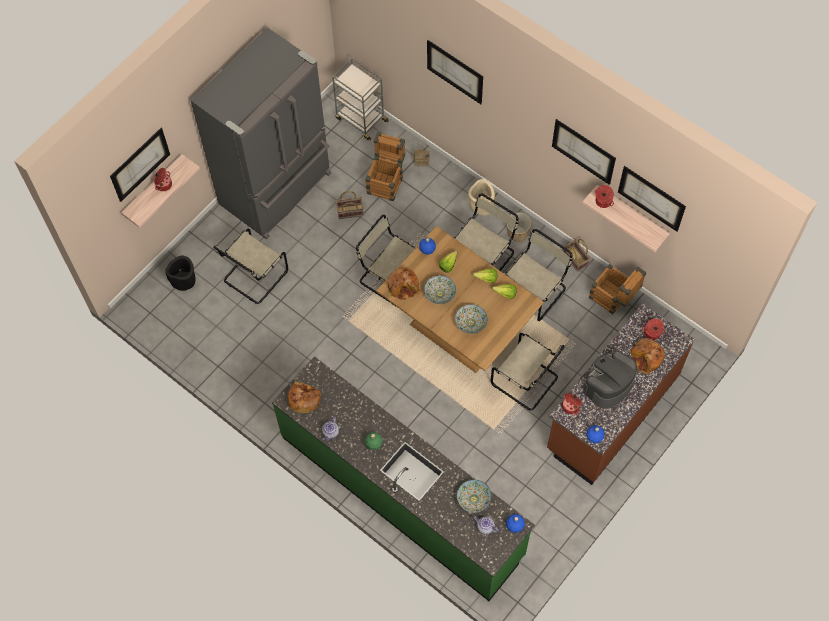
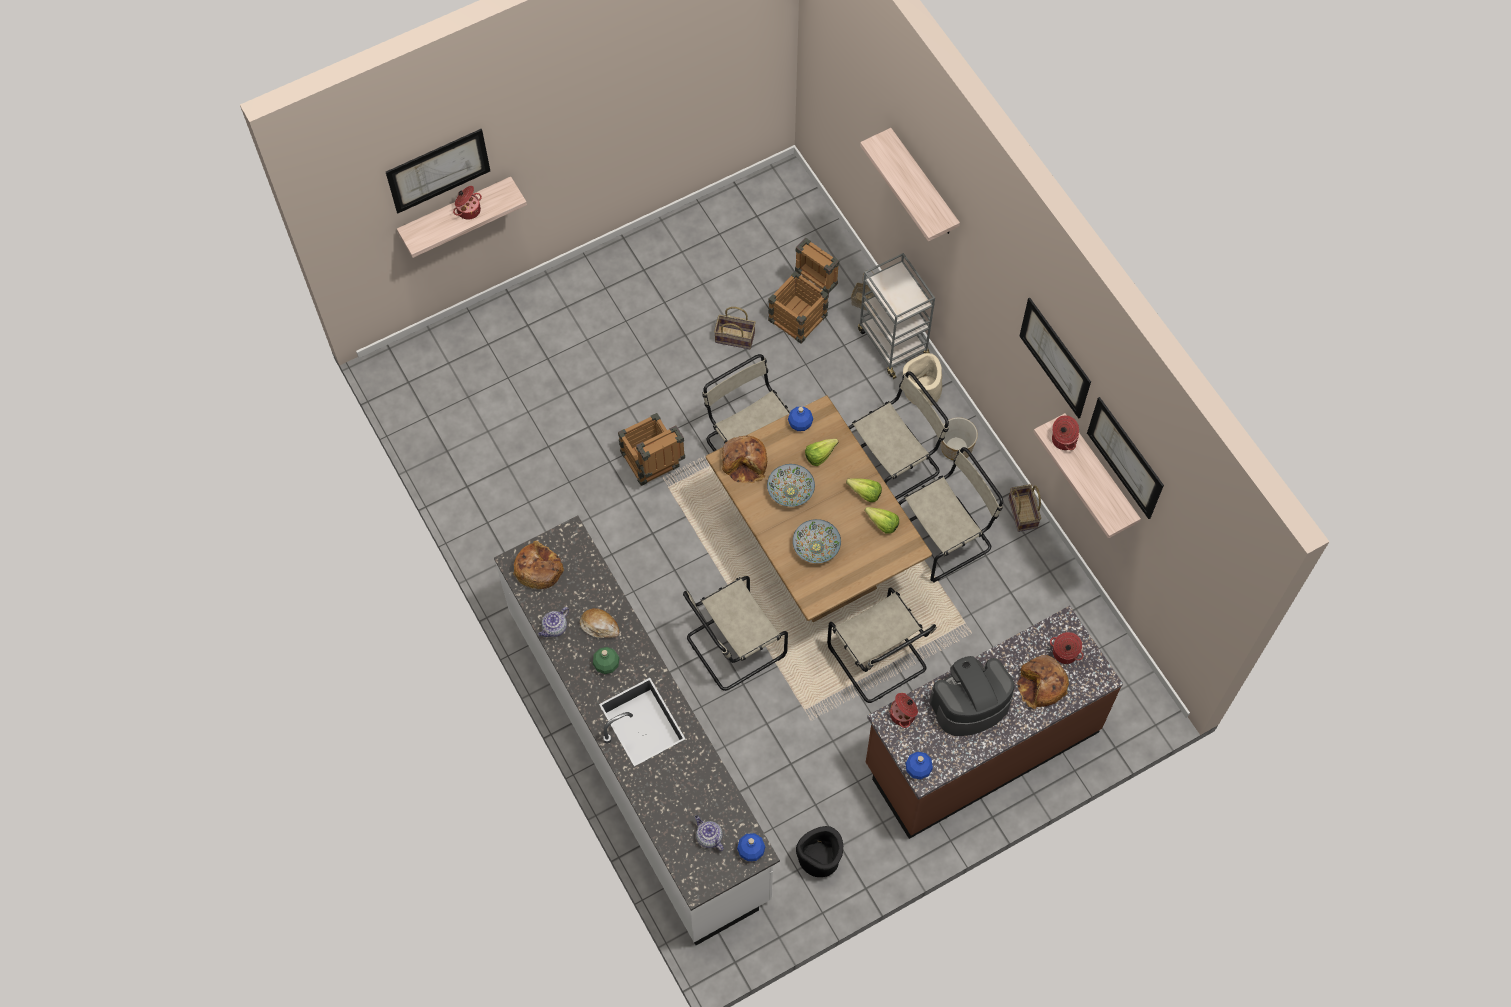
camera: 20 degrees right, 0 degrees up
black planter [165,256,196,291] -> black planter moved to [796,826,843,877]
grey fridge [190,27,331,240] -> none
beige chair [214,229,288,304] -> beige chair moved to [683,576,788,691]
green counter [272,356,535,601] -> white counter [494,516,780,945]
grey cart [332,58,389,140] -> grey cart moved to [858,253,935,379]
picture [427,40,483,104] -> shelf [860,128,960,241]
bowl [457,480,492,513] -> none
crate [589,264,646,314] -> crate moved to [618,413,685,486]
none -> bread [580,608,619,638]

